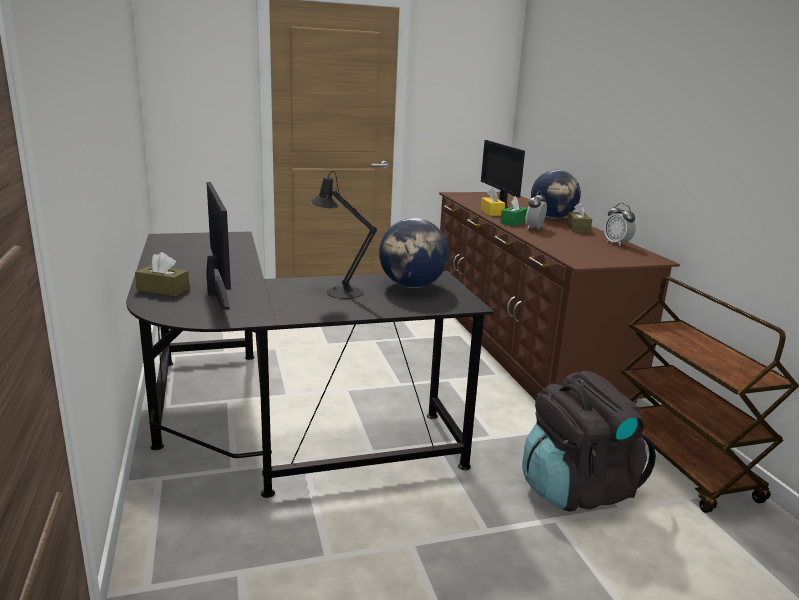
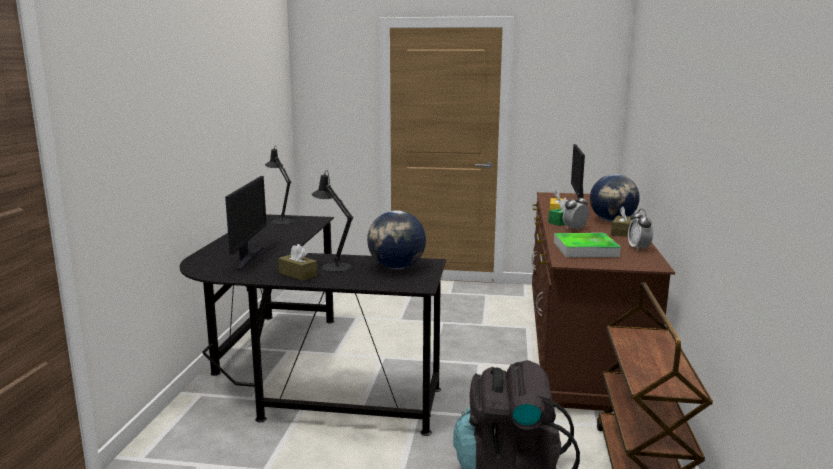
camera: 25 degrees right, 5 degrees down
brown tissue box [135,252,190,296] -> brown tissue box moved to [278,244,318,281]
none -> black table lamp [265,145,295,225]
none -> tray [554,233,621,257]

